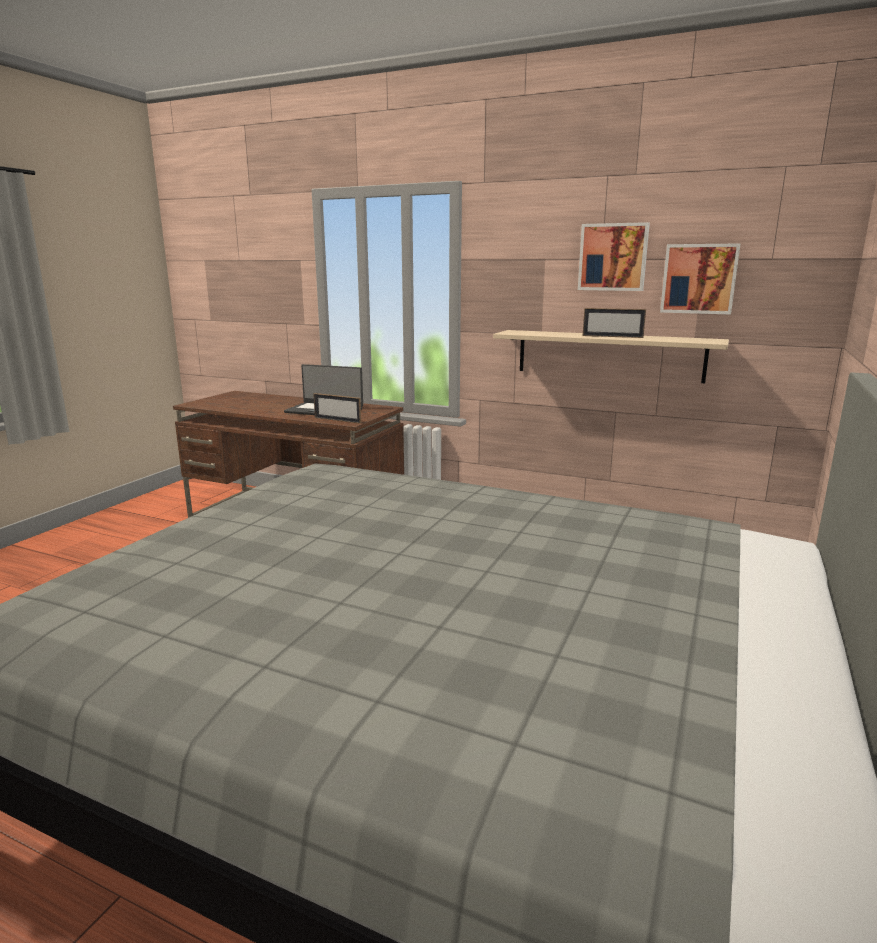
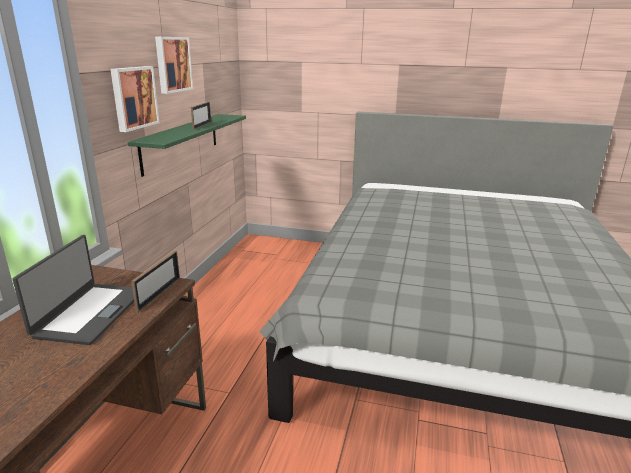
camera: 100 degrees left, 5 degrees up
beige shelf [493,330,729,383] -> green shelf [128,114,246,177]
picture [660,243,740,315] -> picture moved to [110,66,159,132]

